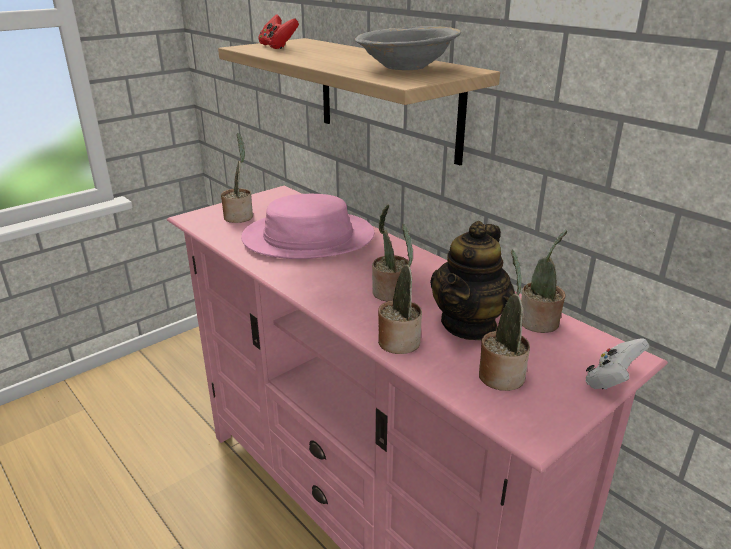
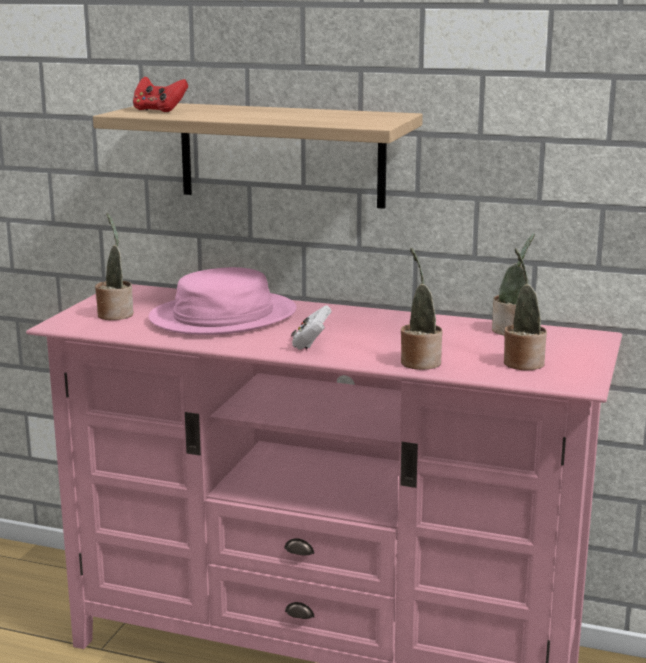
camera: 30 degrees left, 10 degrees down
grey bowl [355,26,461,70] -> none
potted plant [372,205,409,301] -> none
teapot [430,221,515,340] -> none
white game controller [585,338,649,390] -> white game controller moved to [291,305,332,350]

